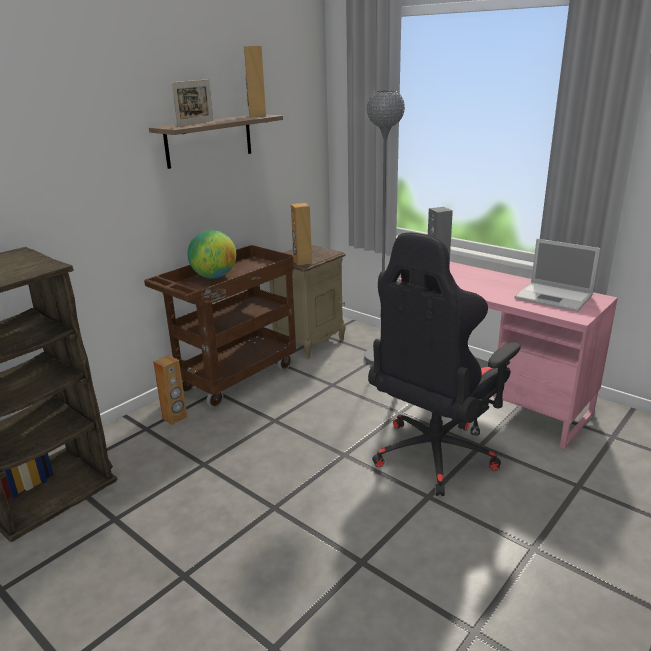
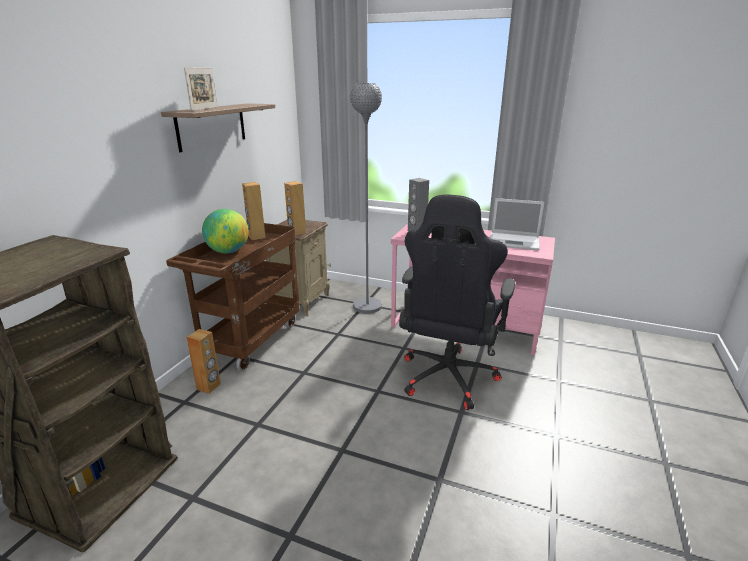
camera: 20 degrees left, 0 degrees up
brown speaker [244,46,266,117] -> brown speaker moved to [242,182,266,240]

